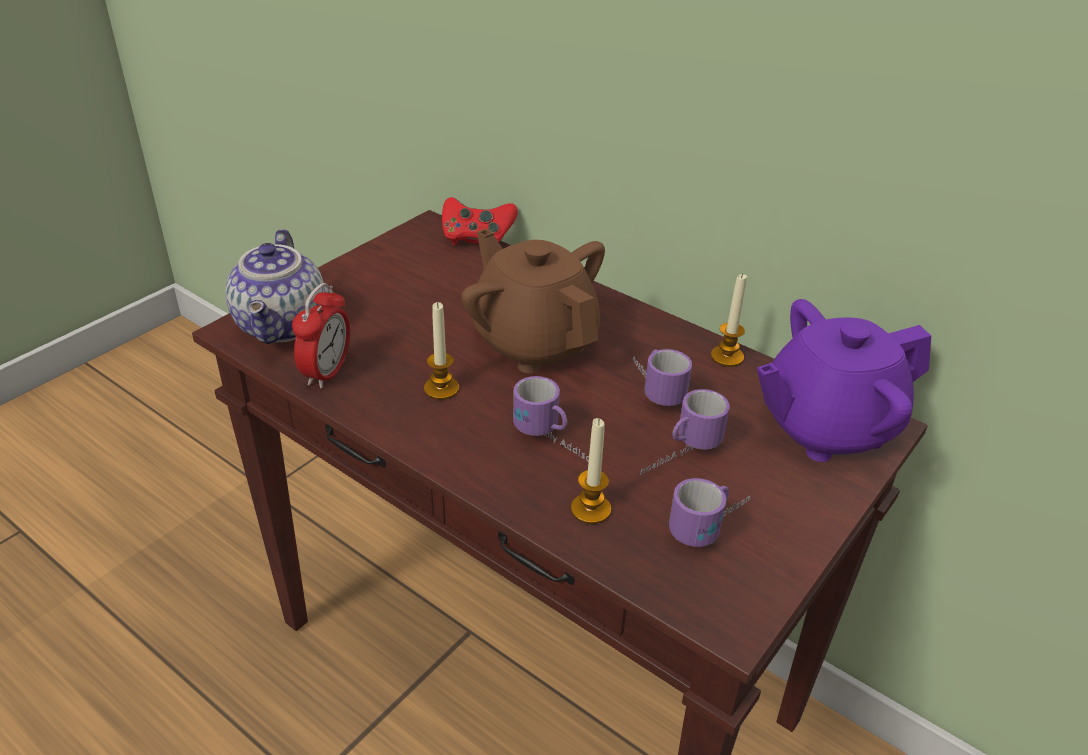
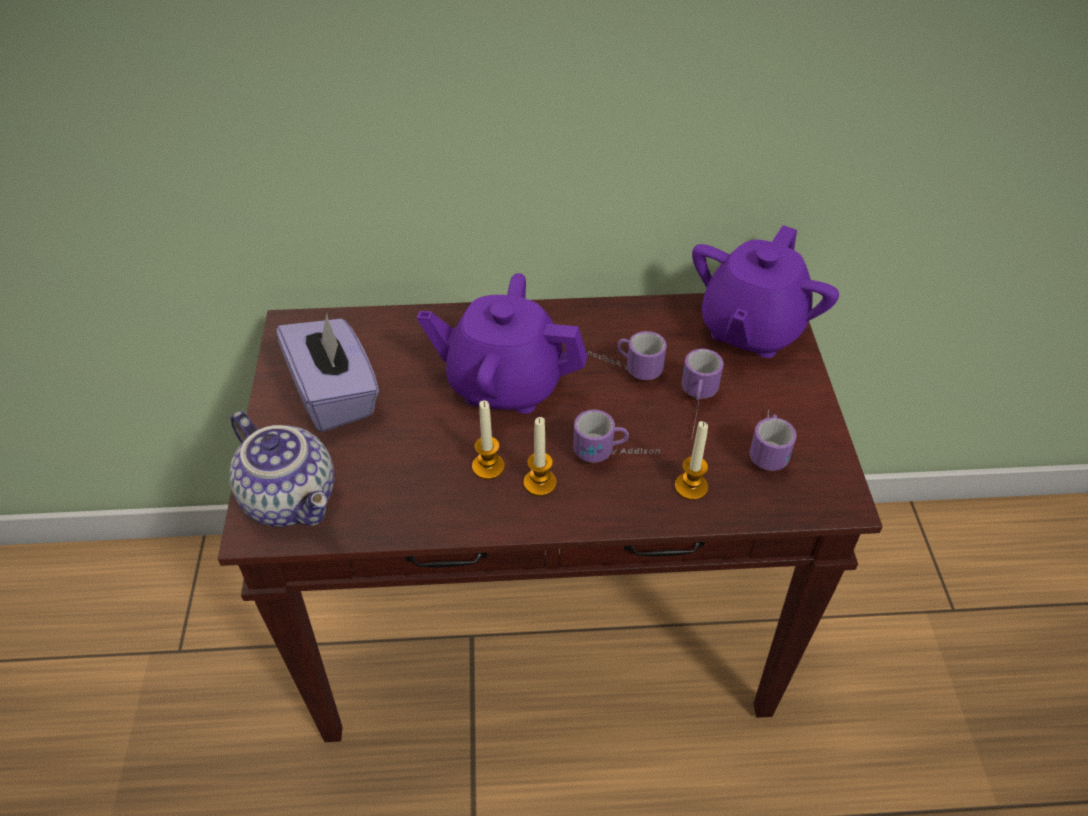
camera: 40 degrees left, 10 degrees up
alarm clock [292,283,350,389] -> none
red game controller [442,197,518,246] -> none
brown teapot [461,229,605,373] -> purple teapot [417,273,587,414]
candle [711,273,747,367] -> candle moved to [524,417,557,496]
none -> purple tissue box [276,314,379,432]

